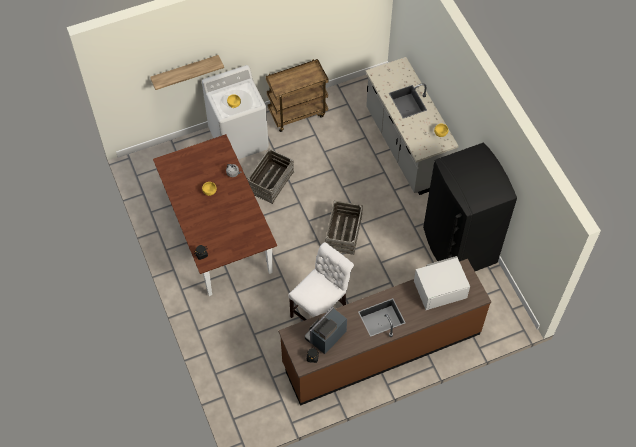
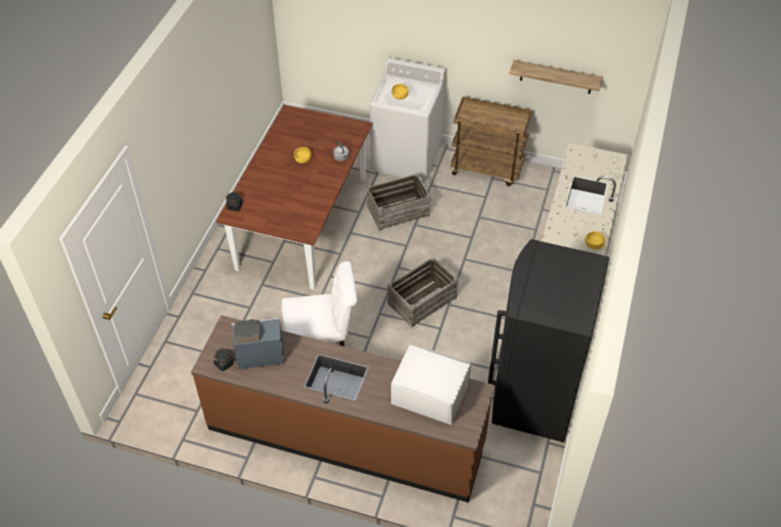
camera: 40 degrees right, 10 degrees down
shelf [150,55,224,90] -> shelf moved to [509,60,603,94]

